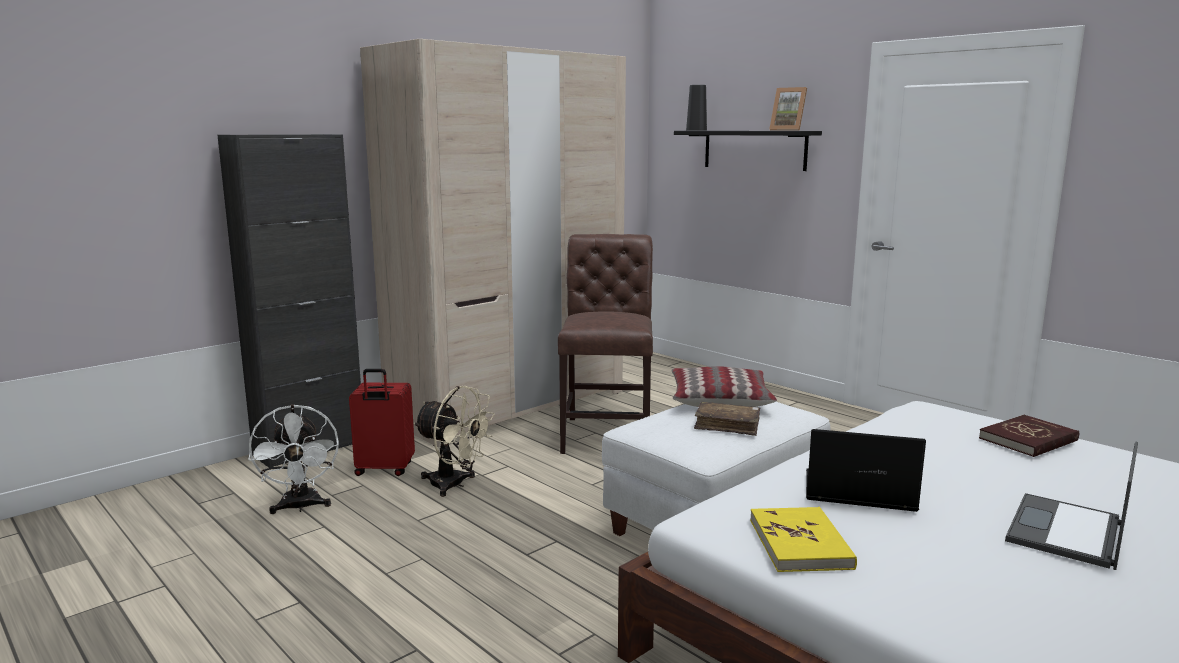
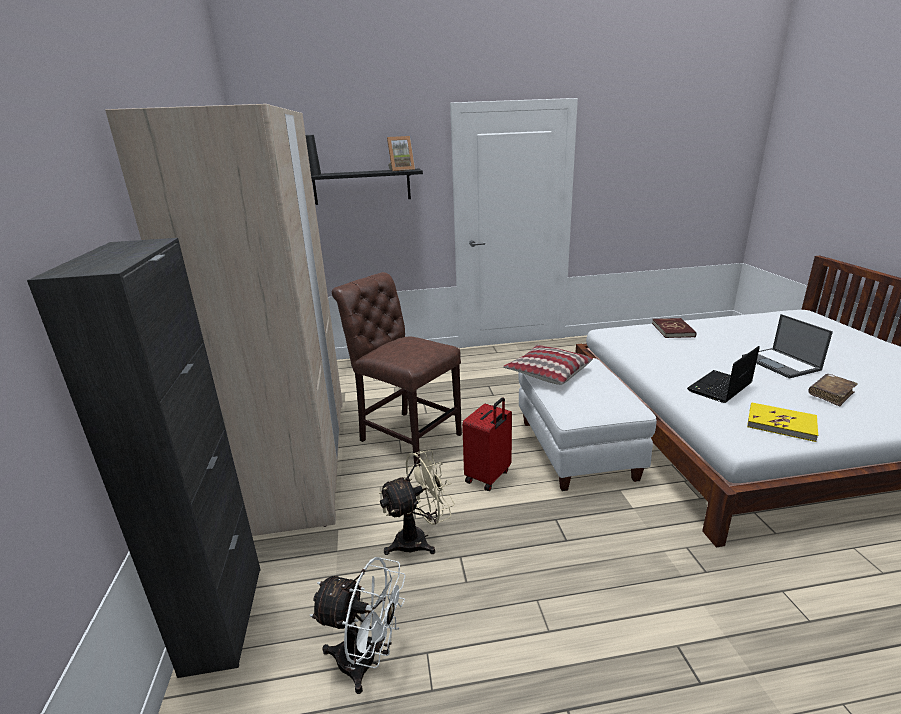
camera: 55 degrees left, 10 degrees up
red suitcase [349,369,415,476] -> red suitcase moved to [462,398,512,491]
brown book [694,402,760,436] -> brown book moved to [808,374,858,406]

